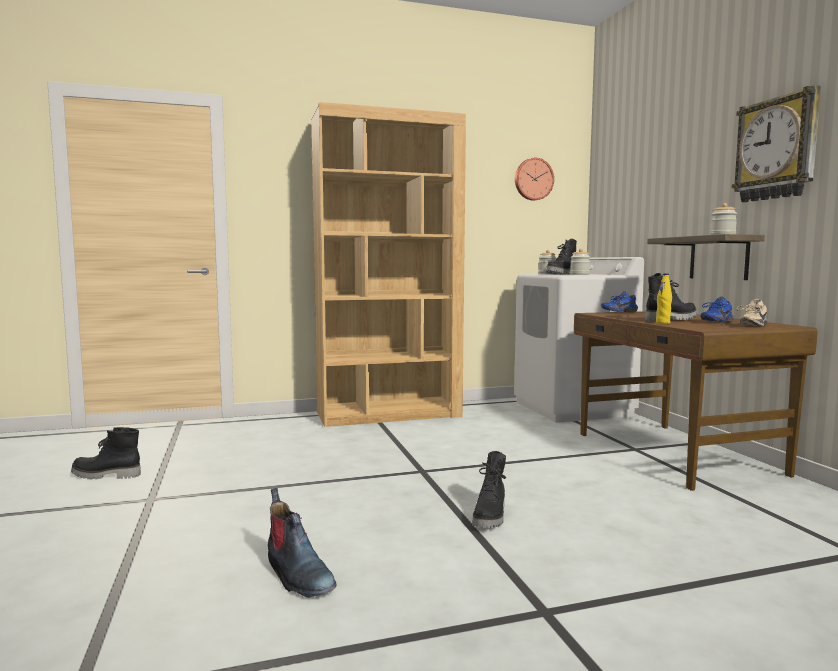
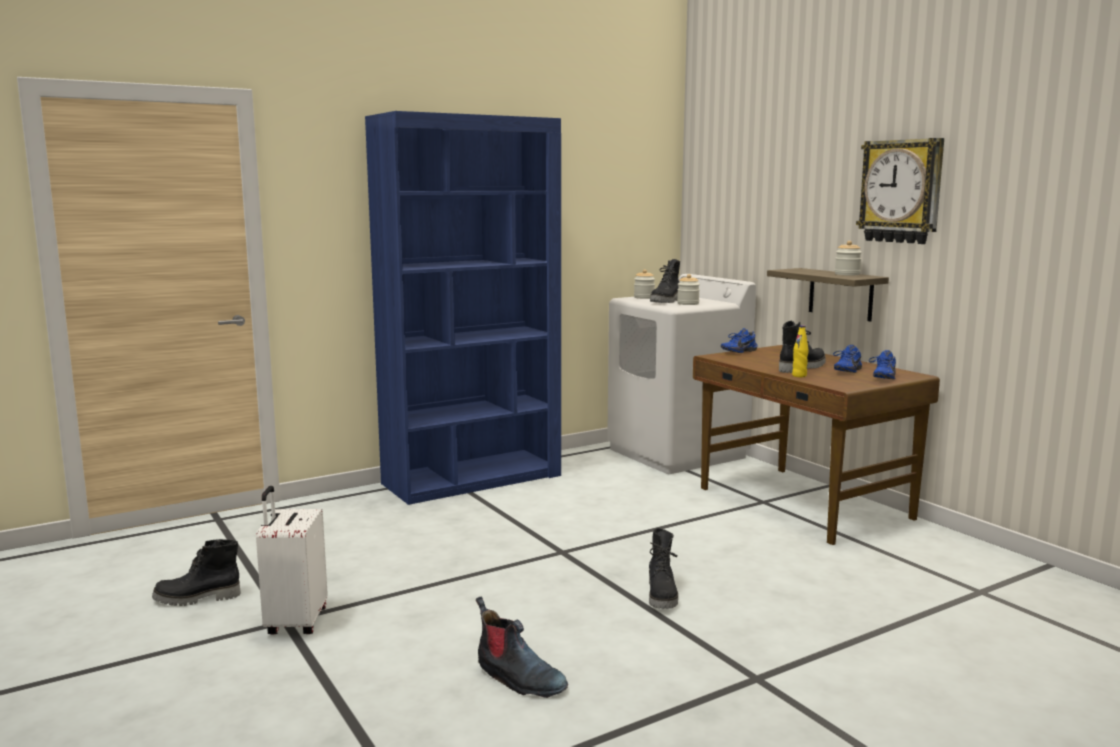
camera: 15 degrees left, 5 degrees up
brown bookcase [311,102,466,427] -> blue bookcase [365,111,561,505]
wall clock [515,158,554,200] -> none
beige shoe [736,299,767,327] -> blue shoe [869,350,896,379]
none -> white suitcase [256,486,328,634]

